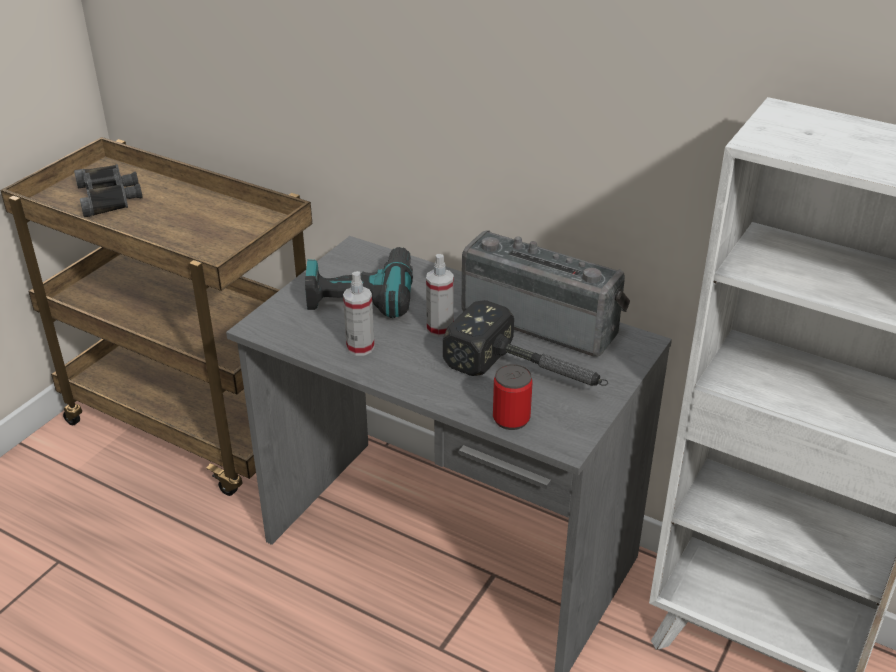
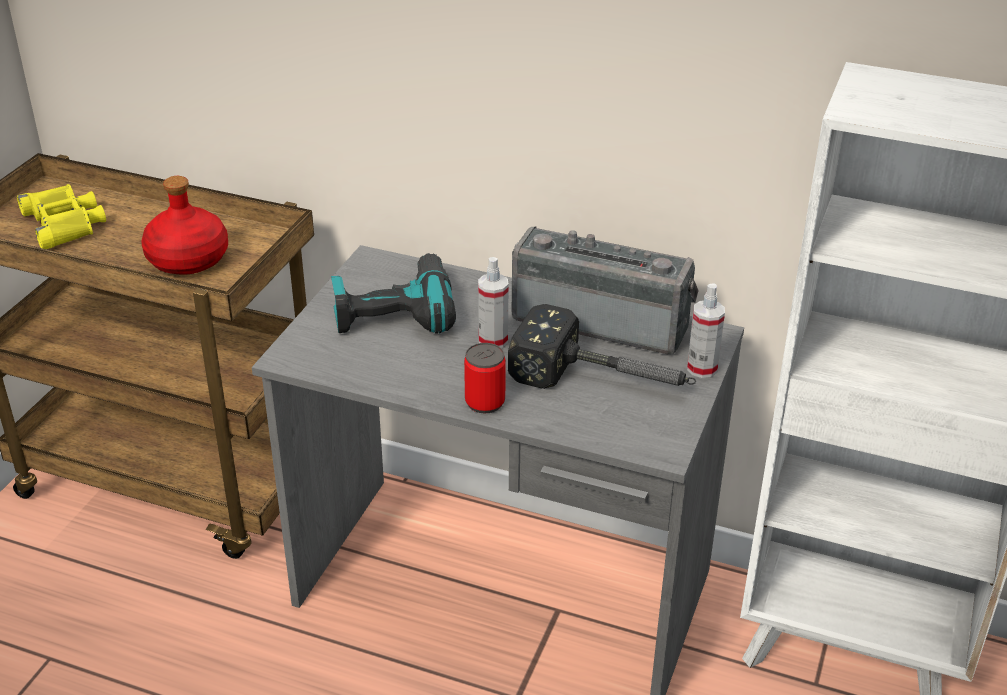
camera: 10 degrees left, 0 degrees up
black binoculars [74,164,143,217] -> yellow binoculars [17,184,106,249]
spray bottle [343,271,374,356] -> spray bottle moved to [687,283,725,378]
can [493,364,533,430] -> can moved to [464,343,506,413]
none -> red bottle [141,176,228,275]

